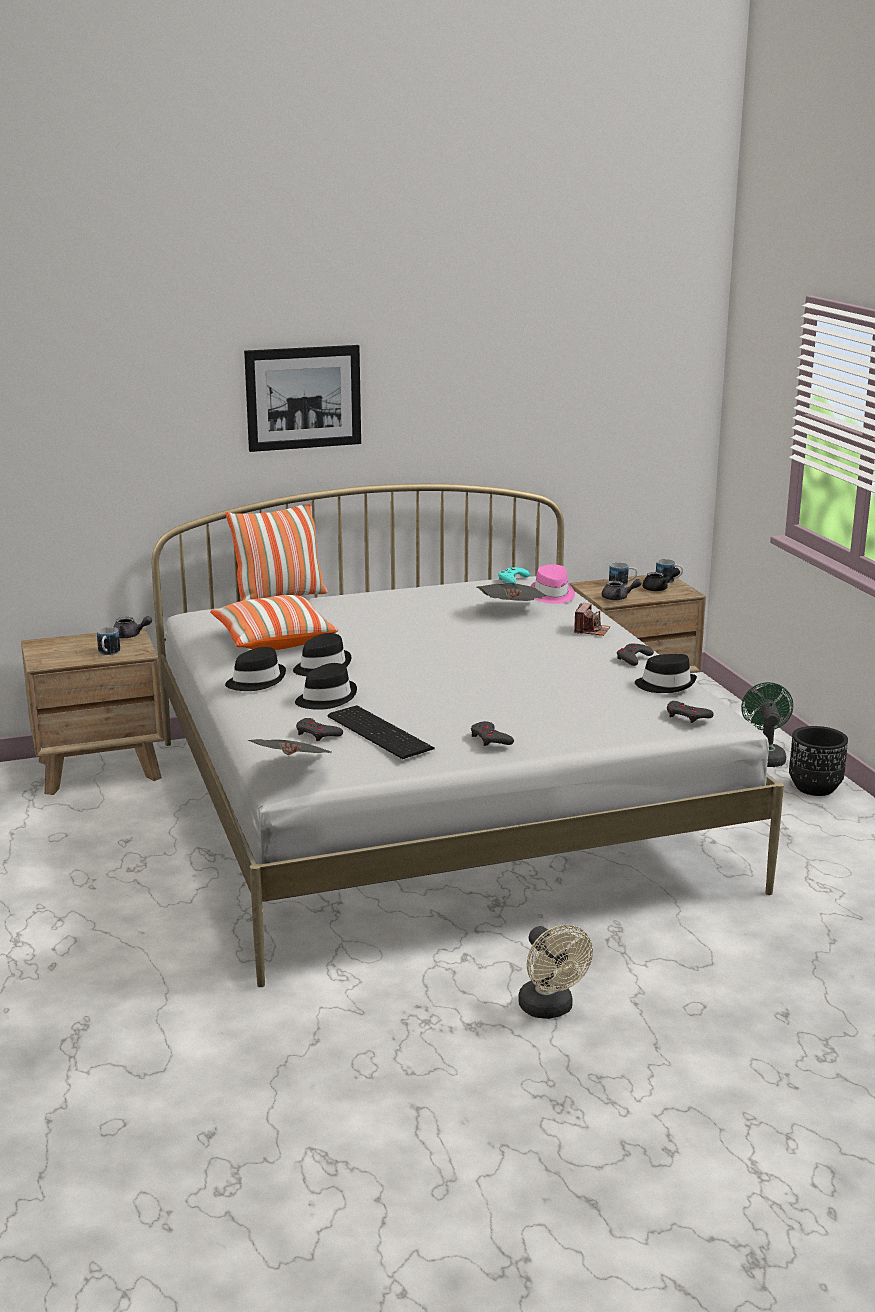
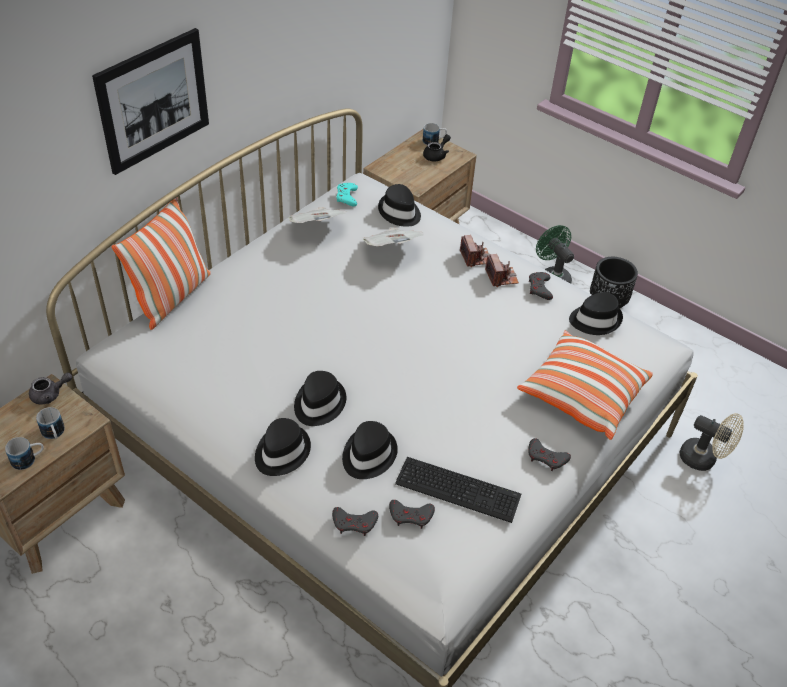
camera: 35 degrees left, 25 degrees up
pillow [210,595,338,650] -> pillow moved to [517,331,653,440]
newspaper [241,739,332,755] -> newspaper moved to [289,207,347,223]
beige fan [518,925,593,1019] -> beige fan moved to [680,413,744,471]
pink hat [531,565,575,604] -> black hat [378,184,421,227]
grey teapot [602,579,642,600] -> none
mug [609,562,638,586] -> mug moved to [5,437,44,470]
grey game controller [667,701,714,723] -> grey game controller moved to [332,507,378,536]
none -> camera [485,254,519,287]

